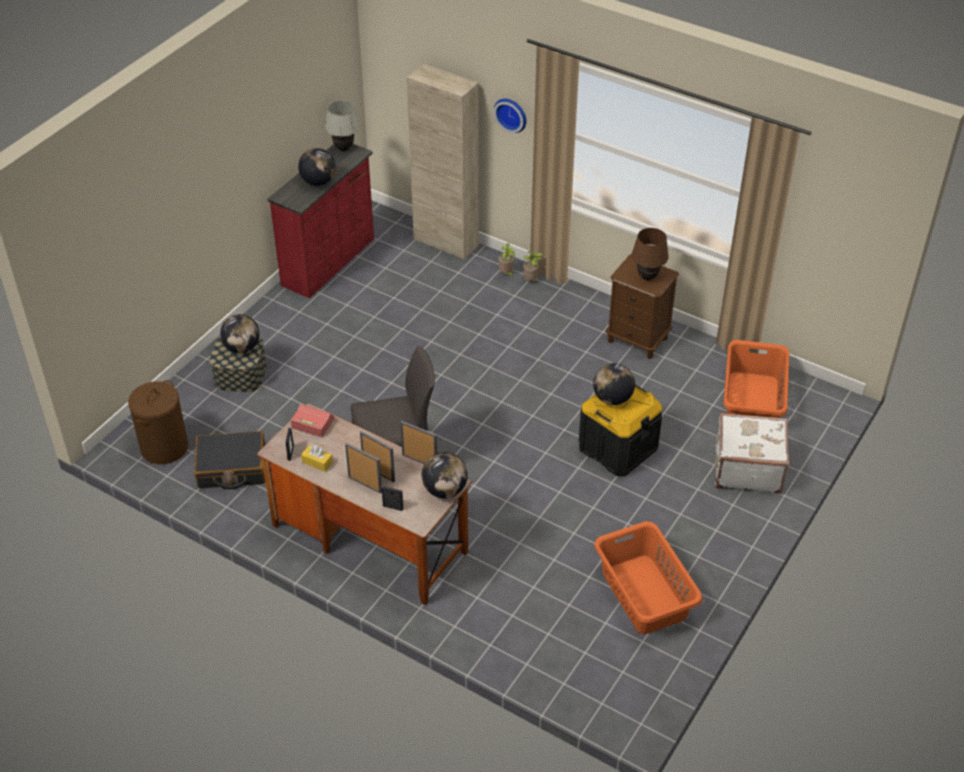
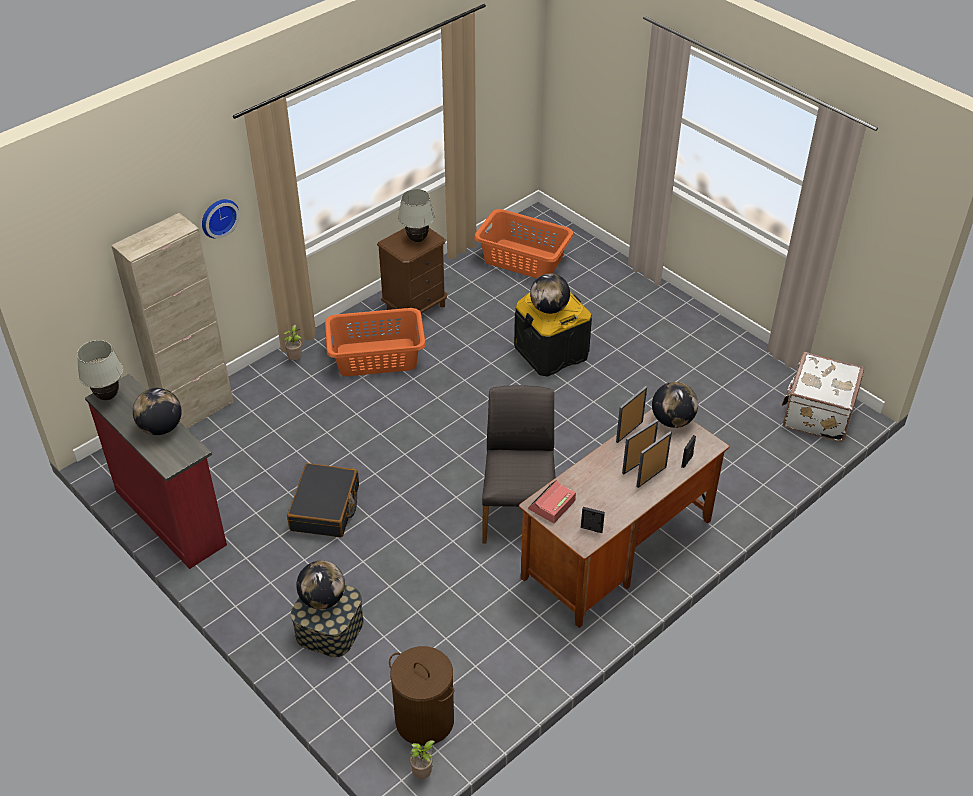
camera: 75 degrees left, 0 degrees up
black suitcase [194,431,266,489] -> black suitcase moved to [287,463,359,538]
yellow tissue box [301,445,333,472] -> none
potted plant [498,243,515,277] -> potted plant moved to [410,740,435,779]
orange laundry basket [594,521,702,634] -> orange laundry basket moved to [325,308,426,376]
brown table lamp [632,228,669,280] -> white table lamp [398,189,435,242]
white suitcase [715,413,789,494] -> white suitcase moved to [782,352,864,442]

